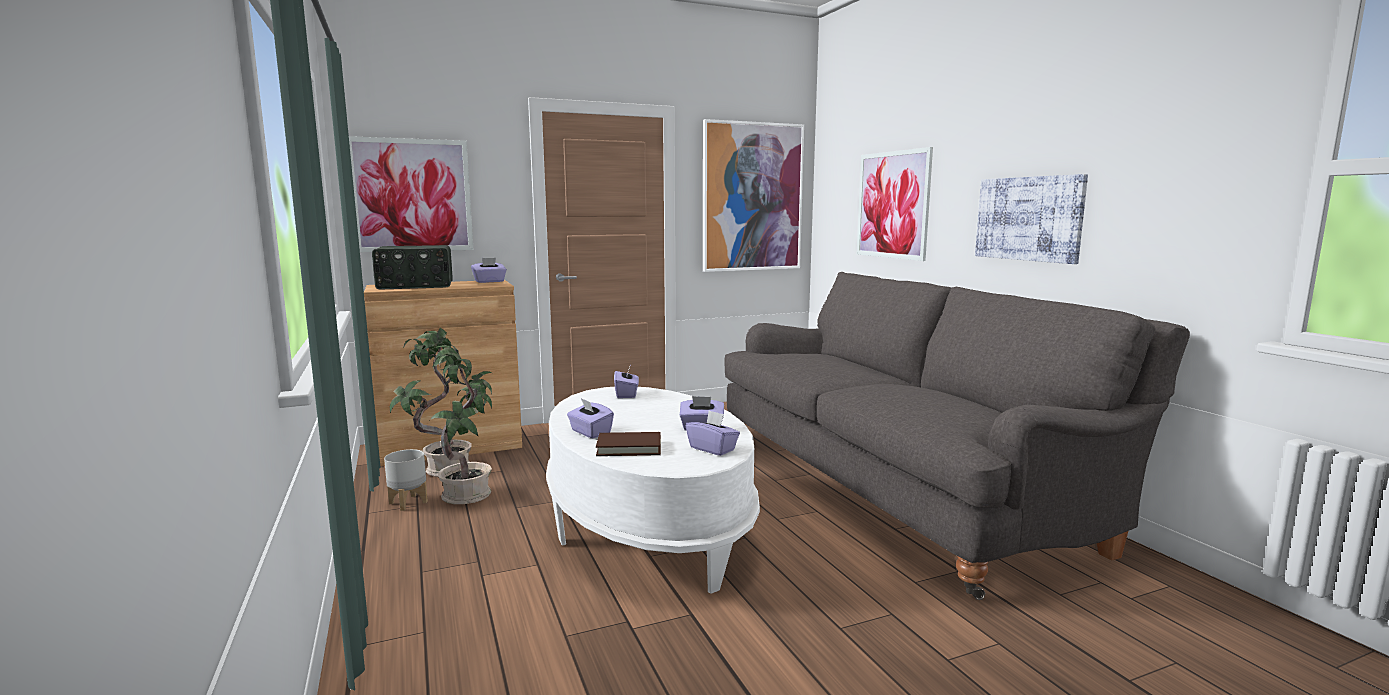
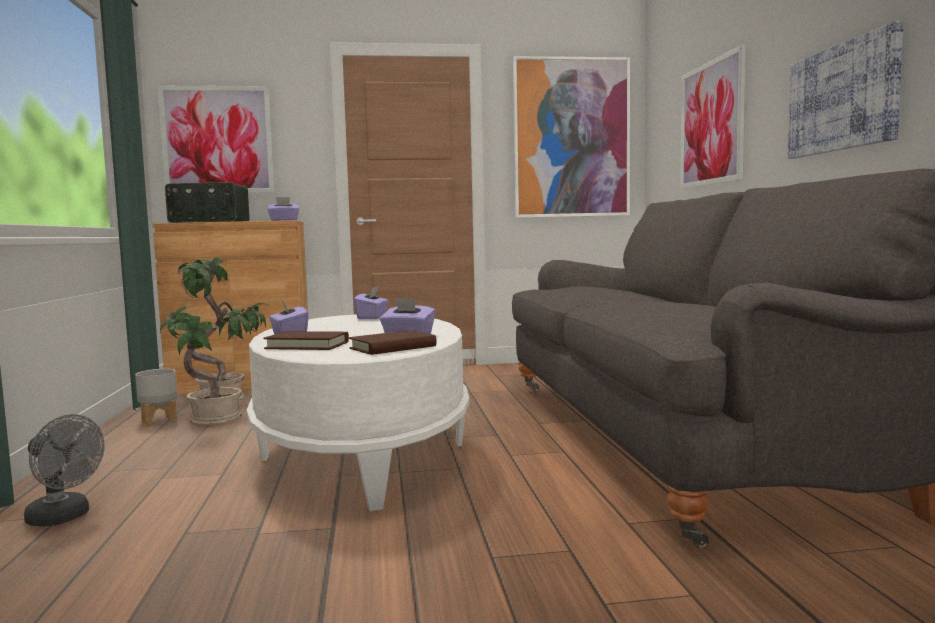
camera: 15 degrees right, 5 degrees down
purple tissue box [686,410,740,456] -> brown book [349,330,437,355]
none -> grey fan [24,414,104,527]

